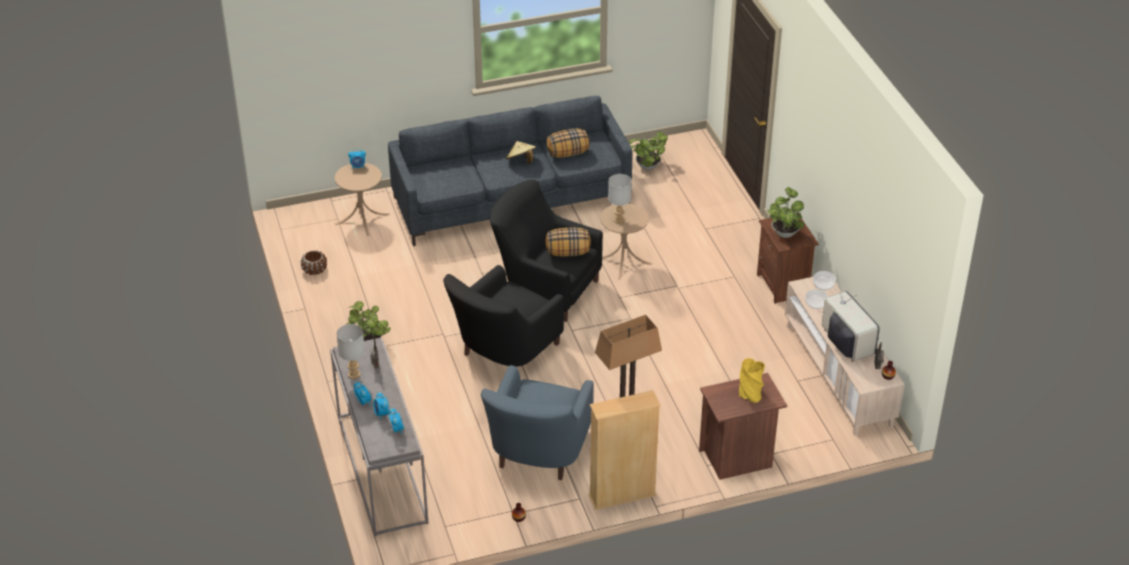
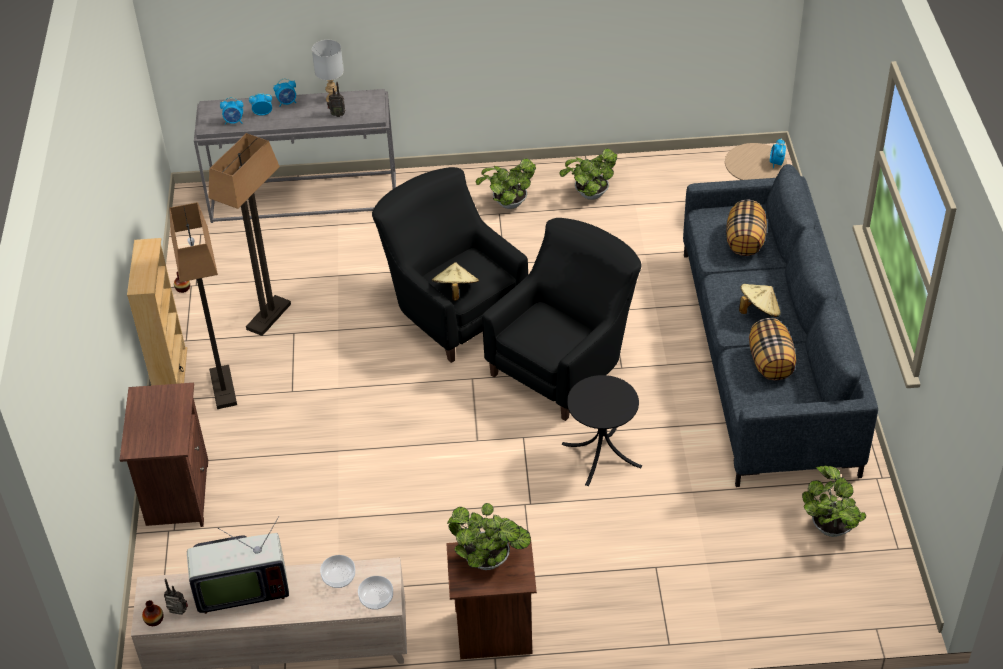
camera: 105 degrees right, 5 degrees up
brown planter [301,250,327,275] -> none
blue armchair [481,365,594,480] -> floor lamp [208,133,291,336]
pillow [545,228,591,256] -> pillow moved to [726,200,767,256]
beige side table [600,203,652,280] -> black side table [562,375,642,486]
grey table lamp [608,174,632,224] -> none
yellow vase [739,358,765,403] -> none
none -> beige hat [432,262,479,301]
none -> potted plant [559,148,617,200]

